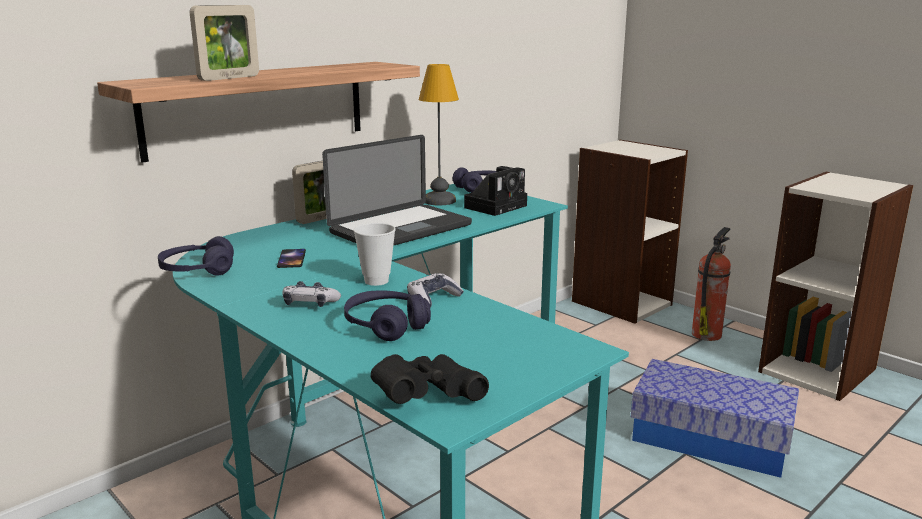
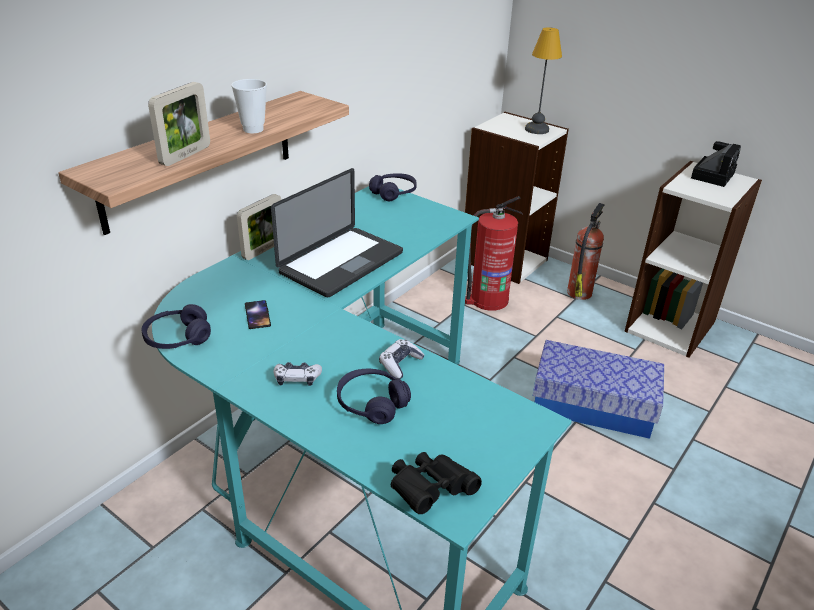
camera: 10 degrees left, 15 degrees up
cup [354,223,396,286] -> cup moved to [231,79,267,133]
table lamp [419,64,459,205] -> table lamp moved to [525,27,562,134]
camera [464,166,527,216] -> camera moved to [691,141,741,187]
none -> fire extinguisher [465,196,523,311]

